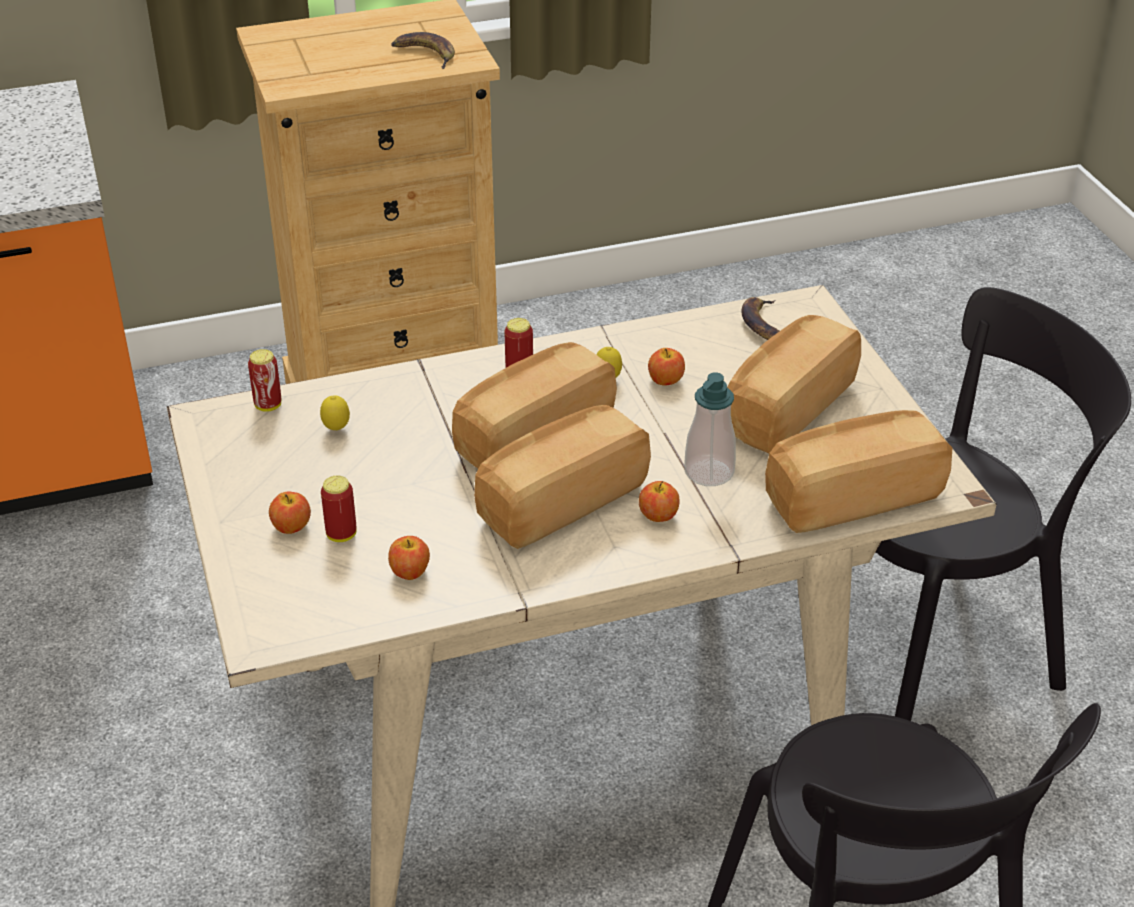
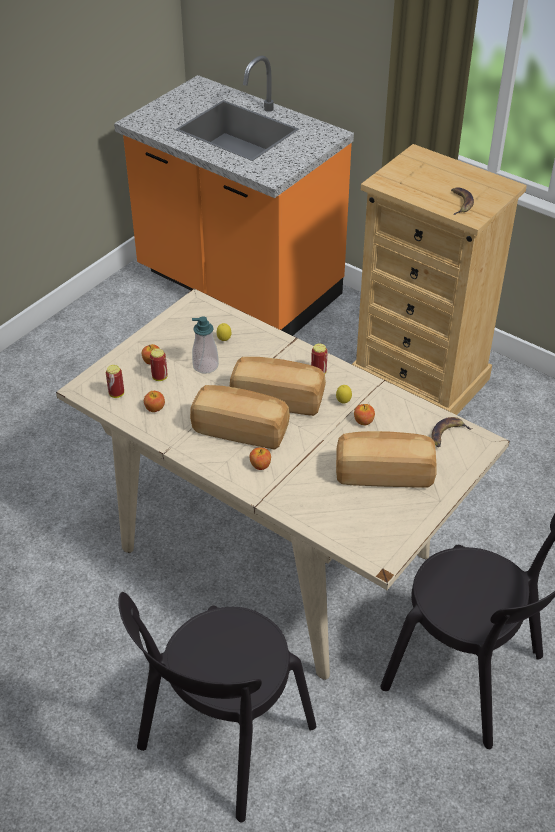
camera: 55 degrees right, 5 degrees up
can [248,349,281,412] -> can moved to [106,365,124,398]
soap dispenser [684,372,736,486] -> soap dispenser moved to [192,316,219,374]
bread [765,410,952,533] -> none

